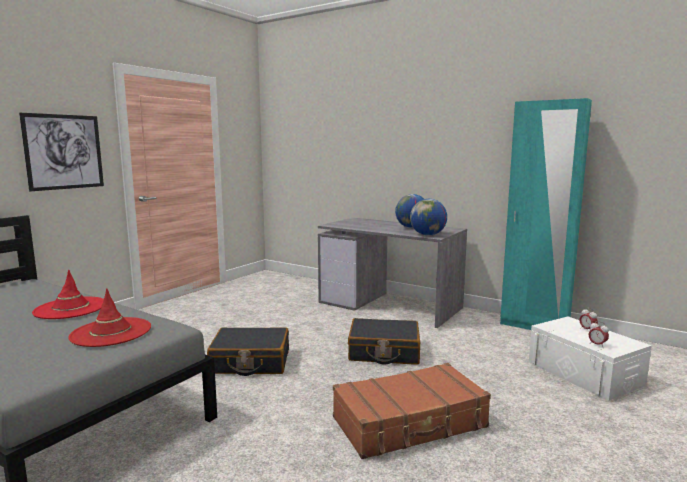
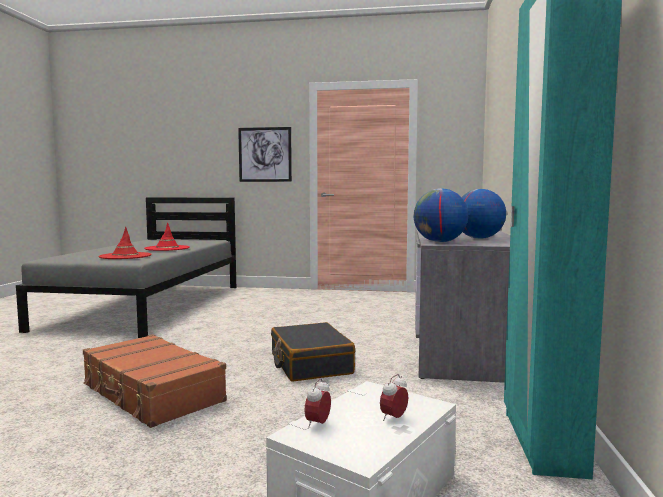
camera: 65 degrees right, 5 degrees down
black suitcase [207,327,289,376] -> none

